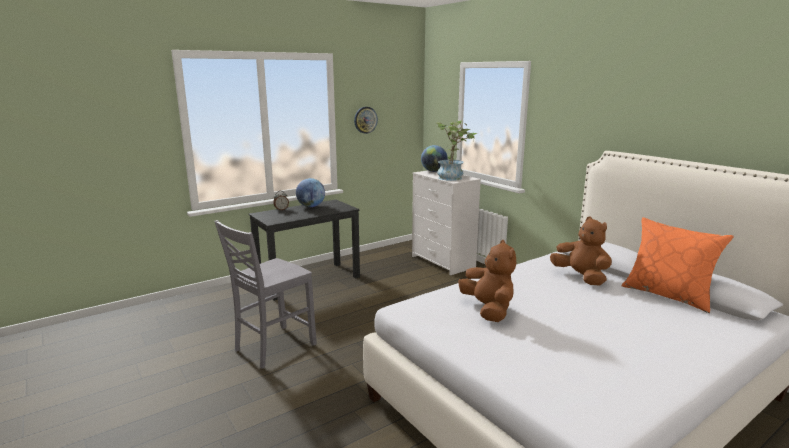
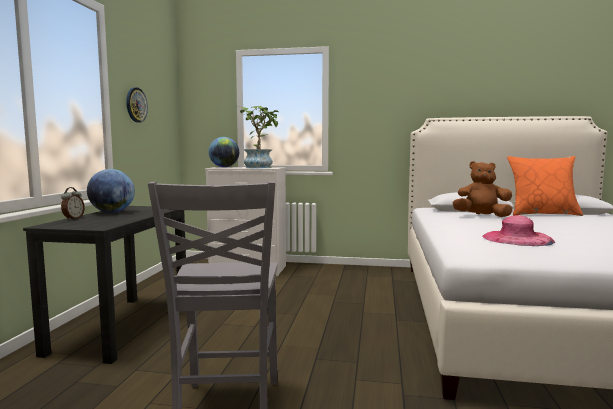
camera: 45 degrees left, 10 degrees down
brown plush toy [458,240,516,322] -> pink hat [482,215,555,246]

